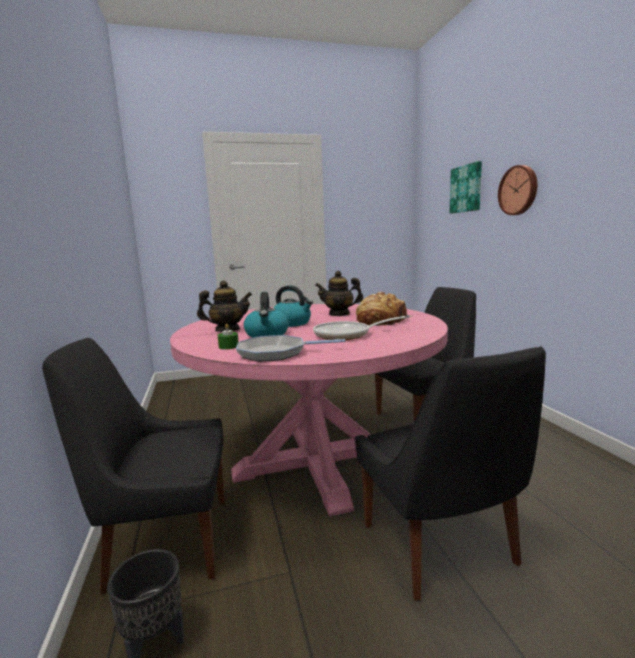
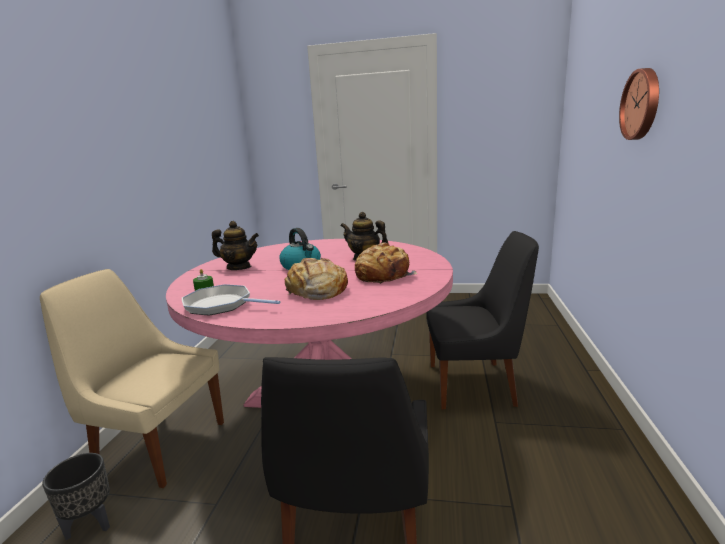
camera: 25 degrees right, 5 degrees up
black chair [42,338,225,595] -> beige chair [40,269,224,488]
kettle [244,292,289,338] -> none
frying pan [313,316,406,340] -> bread [285,258,348,300]
picture [450,161,482,214] -> none

